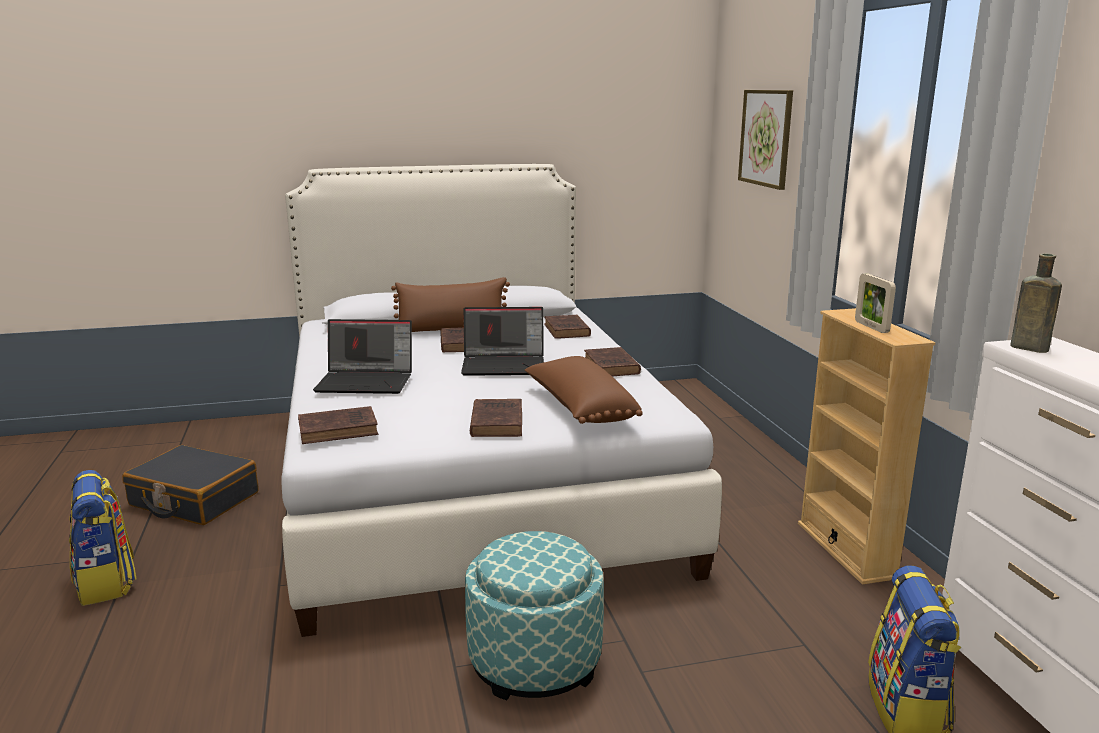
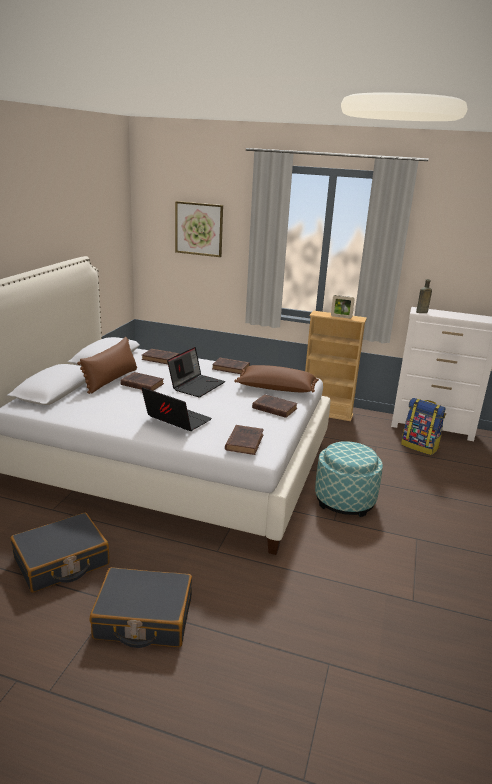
camera: 60 degrees left, 5 degrees up
backpack [69,470,137,606] -> black suitcase [90,567,192,648]
laptop [313,319,412,394] -> laptop turned 90 degrees counterclockwise [141,387,212,431]

